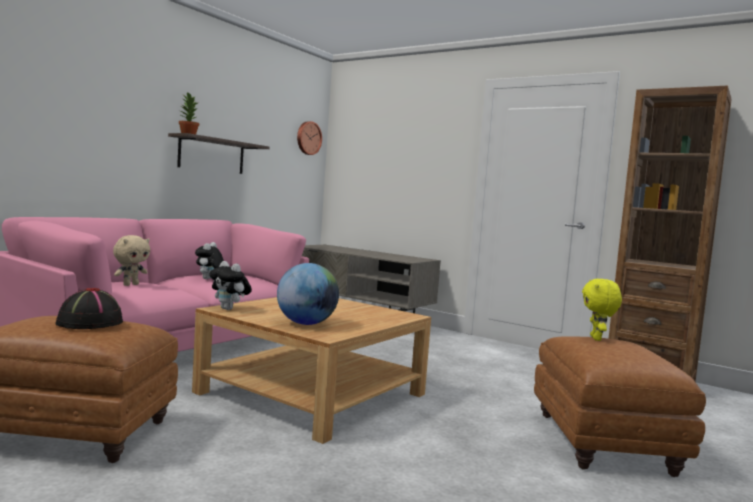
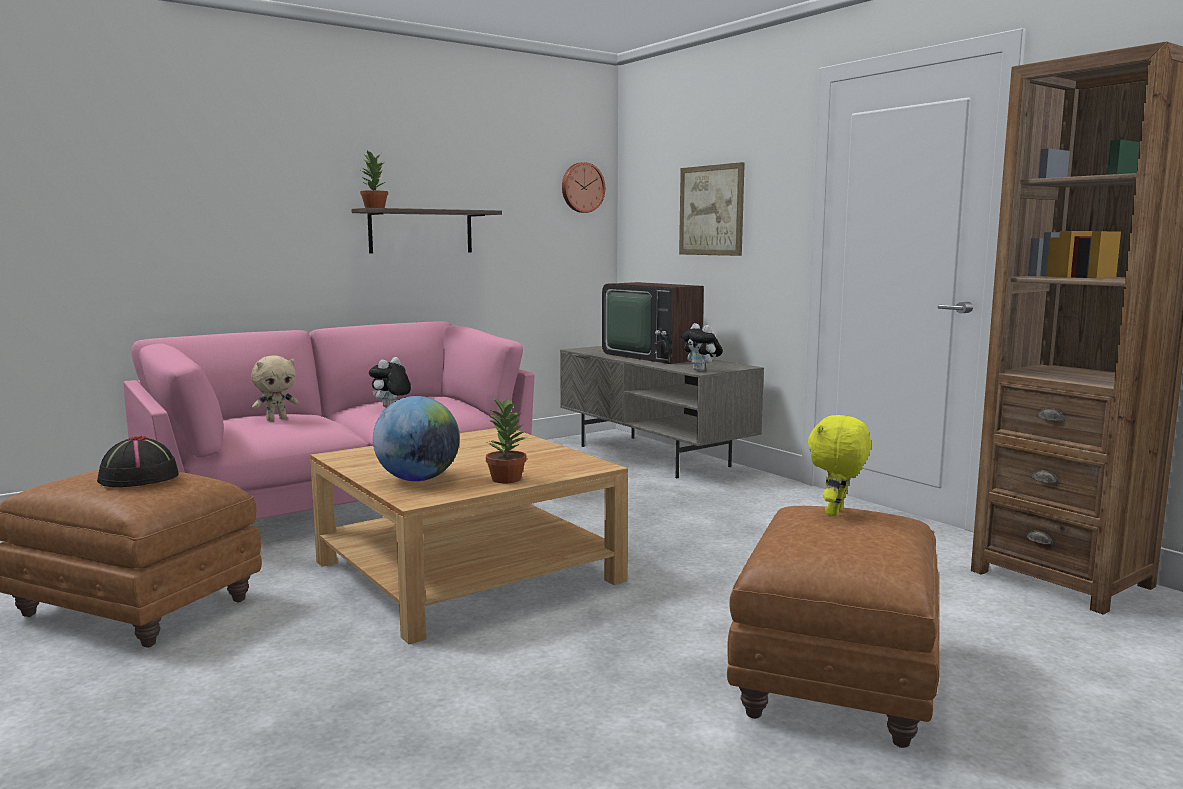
camera: 20 degrees right, 5 degrees up
plush toy [209,261,252,310] -> plush toy moved to [681,323,723,371]
none -> potted plant [486,396,527,483]
none -> television [602,282,704,364]
none -> picture [679,162,745,256]

